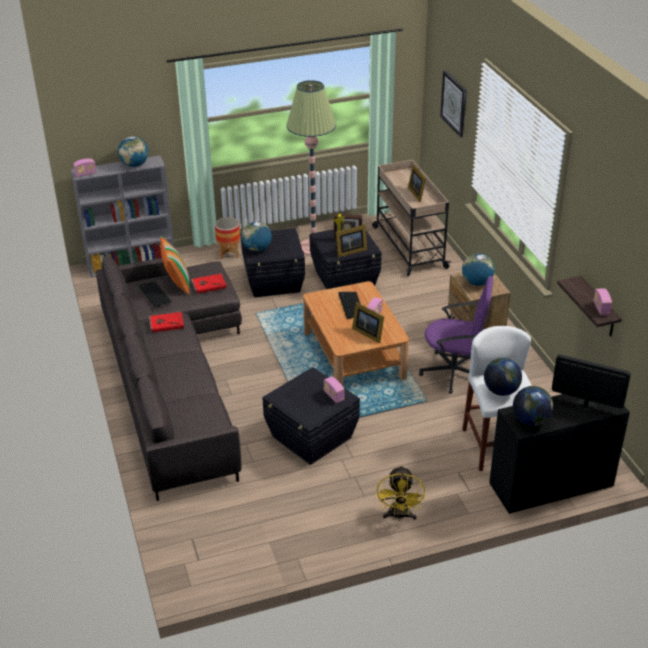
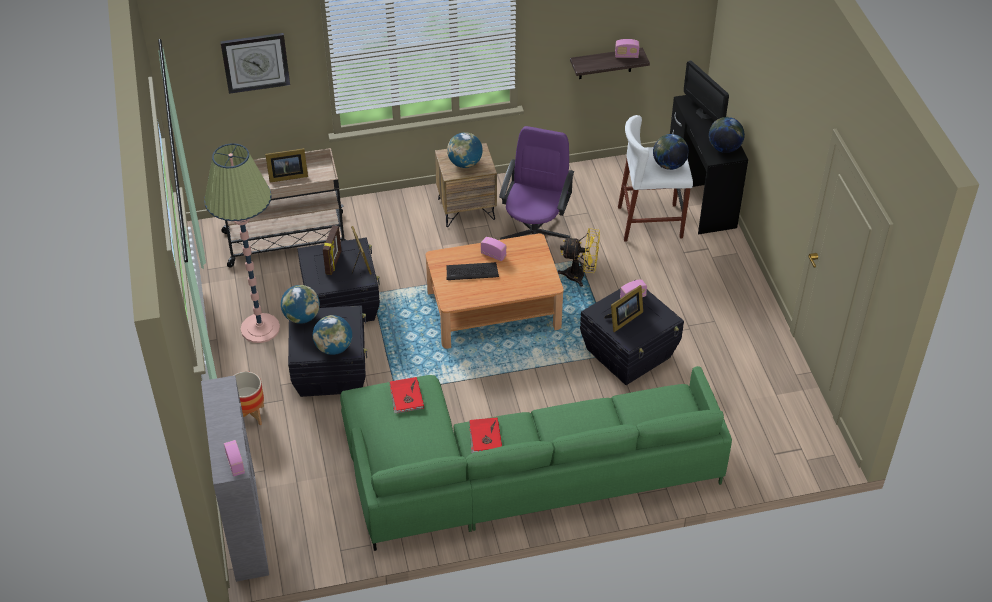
camera: 85 degrees left, 10 degrees up
grey sofa [96,256,242,501] -> green sofa [340,366,732,551]
globe [118,136,149,167] -> globe moved to [281,285,320,324]
keyboard [138,281,172,308] -> none
pillow [160,236,189,295] -> none
picture frame [352,302,384,343] -> picture frame moved to [604,285,643,332]
yellow fan [377,465,425,521] -> yellow fan moved to [558,228,600,287]
monitor [552,355,631,413] -> monitor turned 60 degrees counterclockwise [684,60,729,121]

